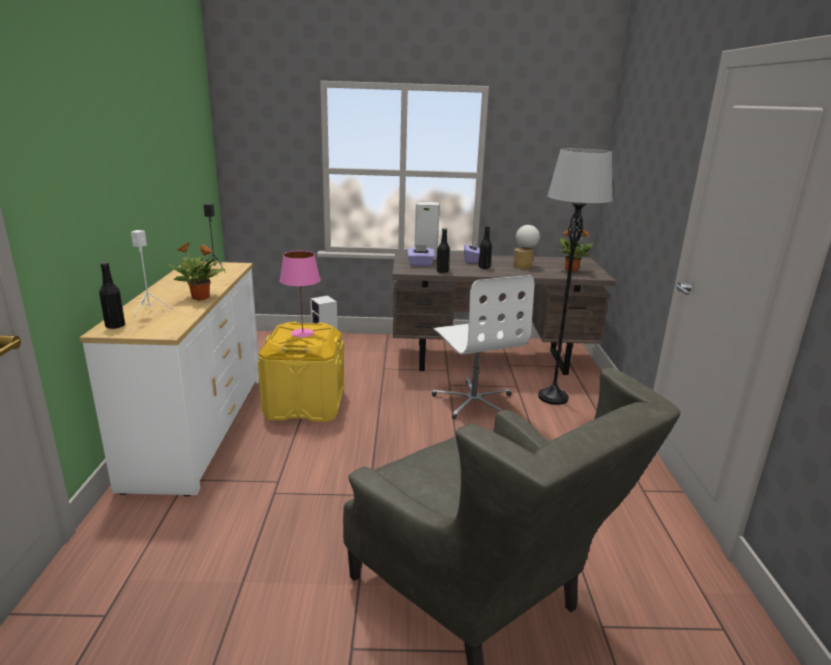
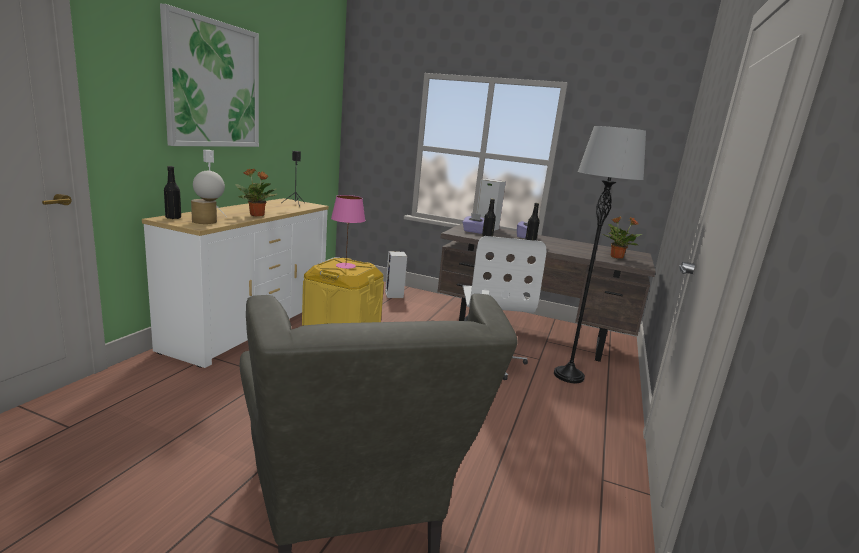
camera: 20 degrees right, 5 degrees down
table lamp [513,225,540,269] -> table lamp moved to [191,171,225,224]
none -> picture [160,4,259,147]

